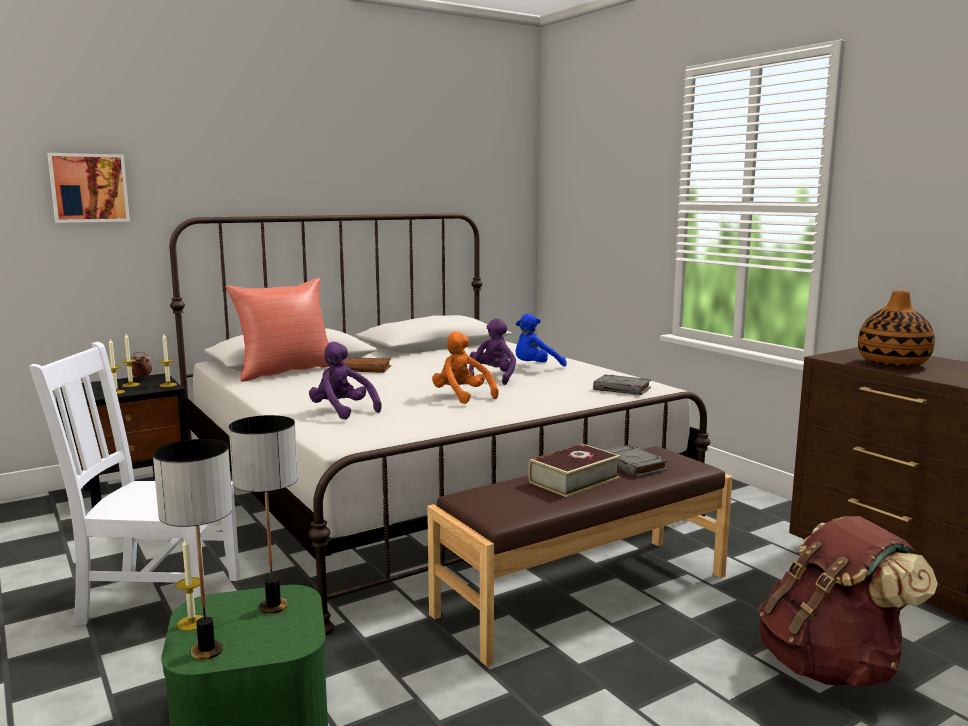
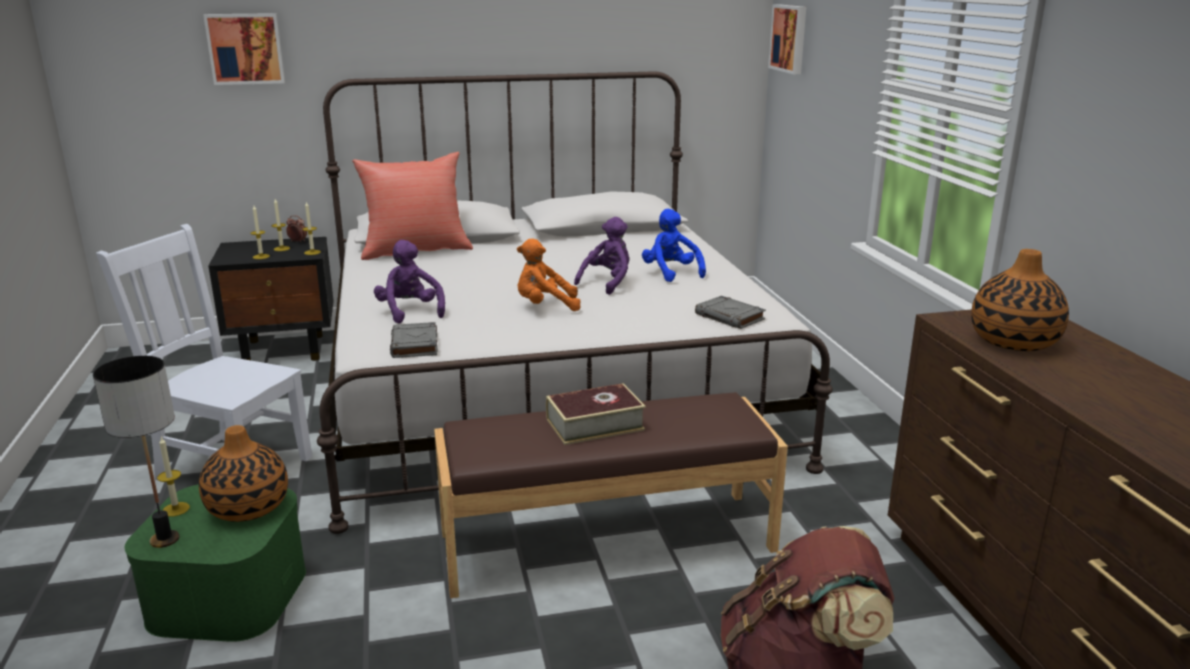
camera: 20 degrees right, 10 degrees up
table lamp [229,415,298,614] -> vase [199,425,288,522]
brown book [344,357,391,373] -> none
orange plush toy [432,331,499,404] -> orange plush toy turned 75 degrees counterclockwise [517,239,581,311]
blue plush toy [516,314,567,367] -> blue plush toy turned 75 degrees clockwise [642,209,706,282]
grey book [605,445,668,477] -> grey book moved to [390,322,437,358]
none -> picture [768,4,806,74]

